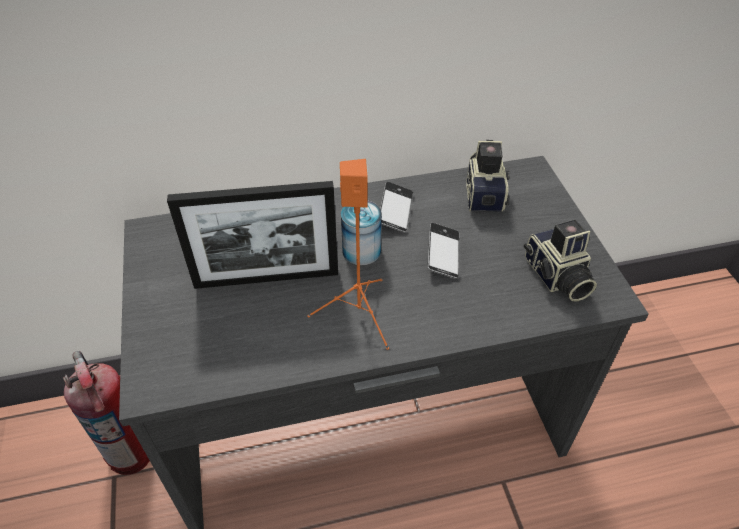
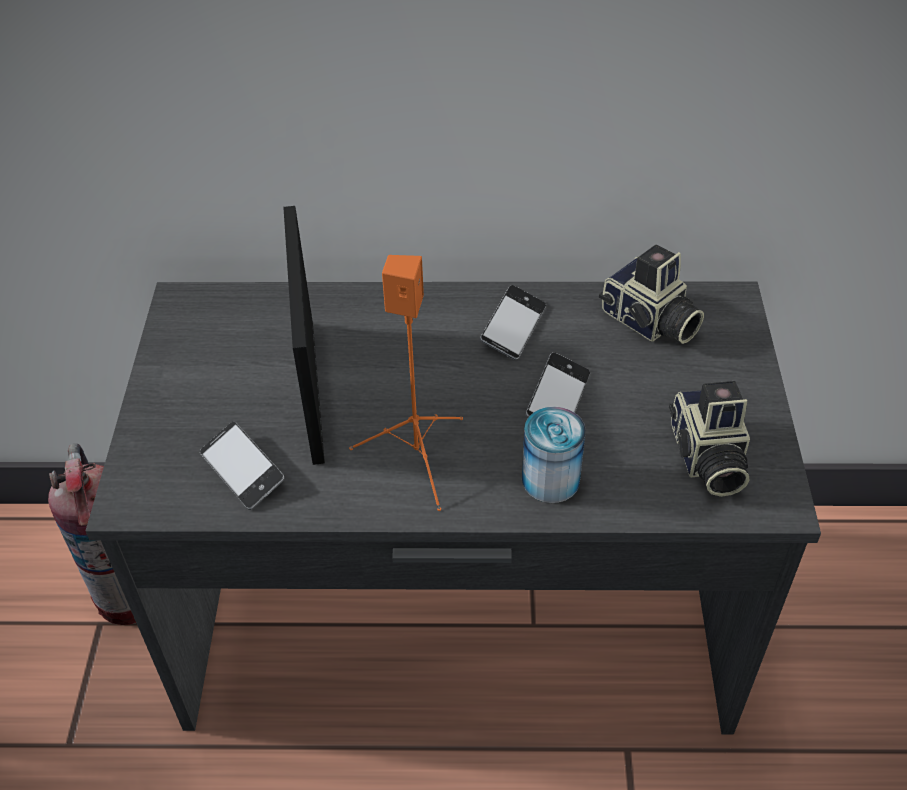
camera: 15 degrees right, 0 degrees up
picture frame [167,181,338,289] -> picture frame turned 75 degrees clockwise [283,206,325,465]
can [341,201,382,265] -> can moved to [522,407,586,503]
camera [466,140,509,212] -> camera turned 120 degrees clockwise [599,244,704,344]
none -> phone [200,422,285,510]

